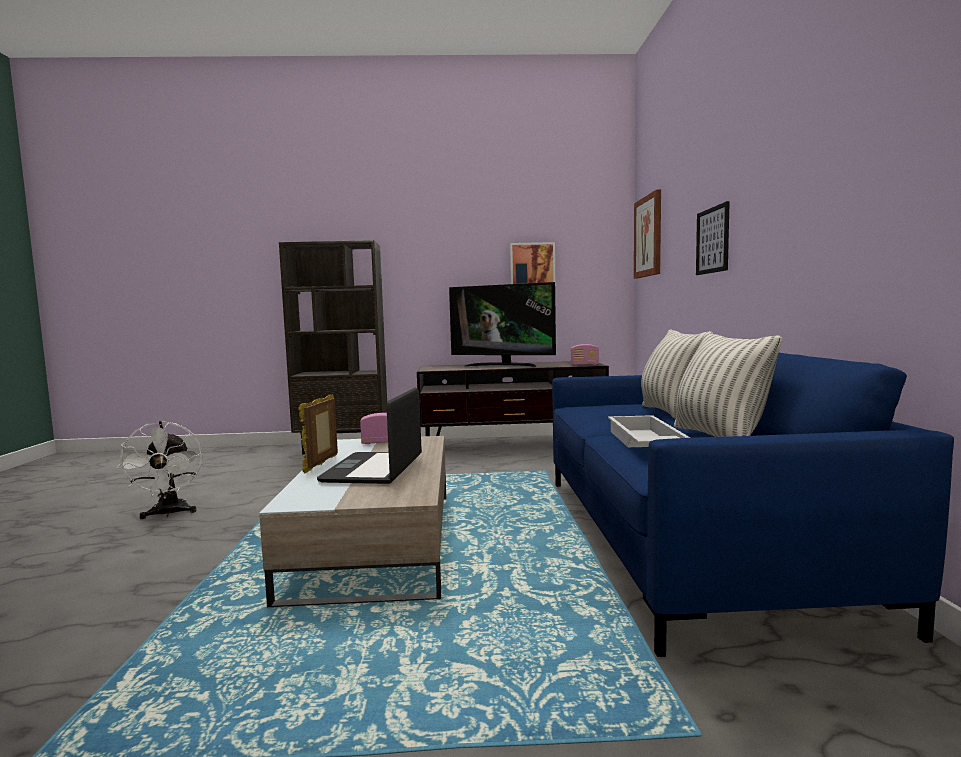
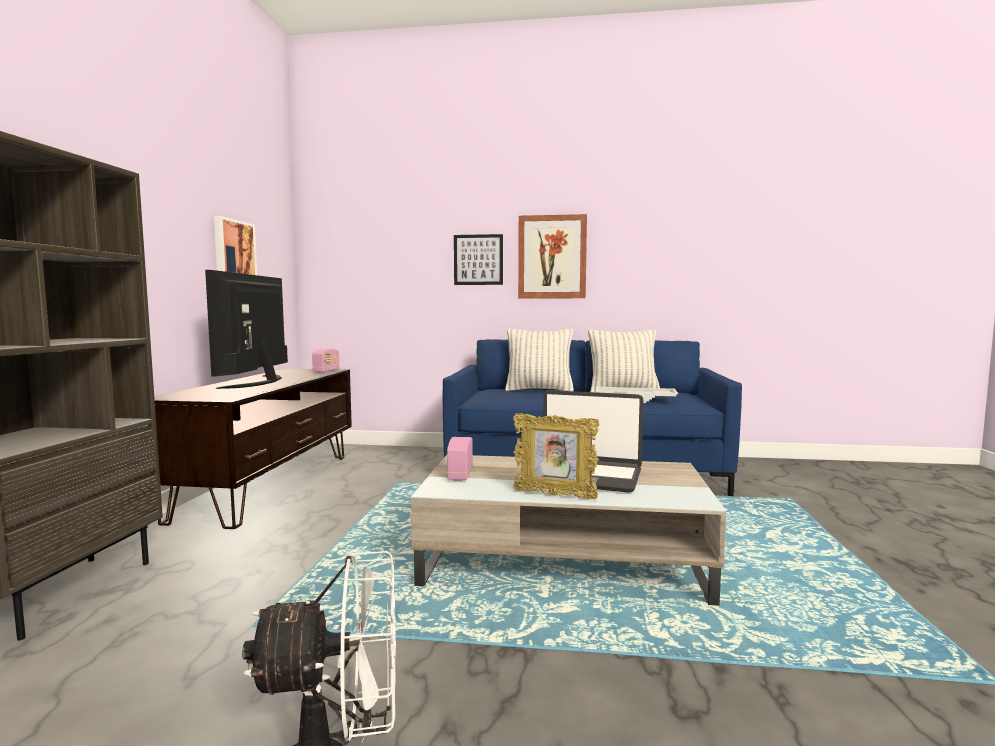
camera: 80 degrees left, 0 degrees up
television [449,282,556,367] -> television turned 150 degrees clockwise [205,270,288,389]
picture [634,189,661,279] -> picture moved to [518,214,587,298]

